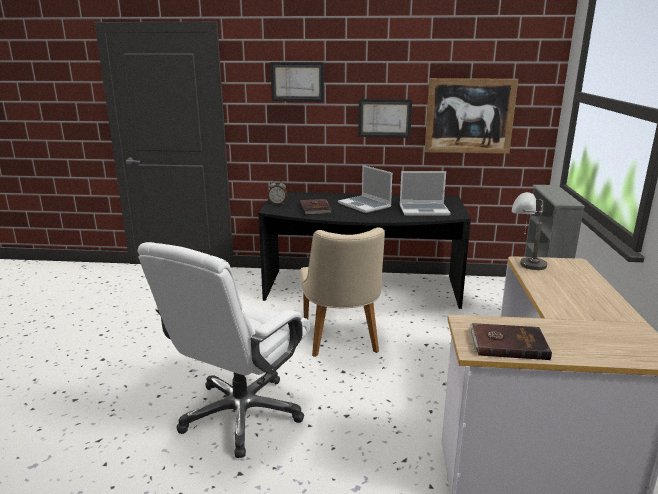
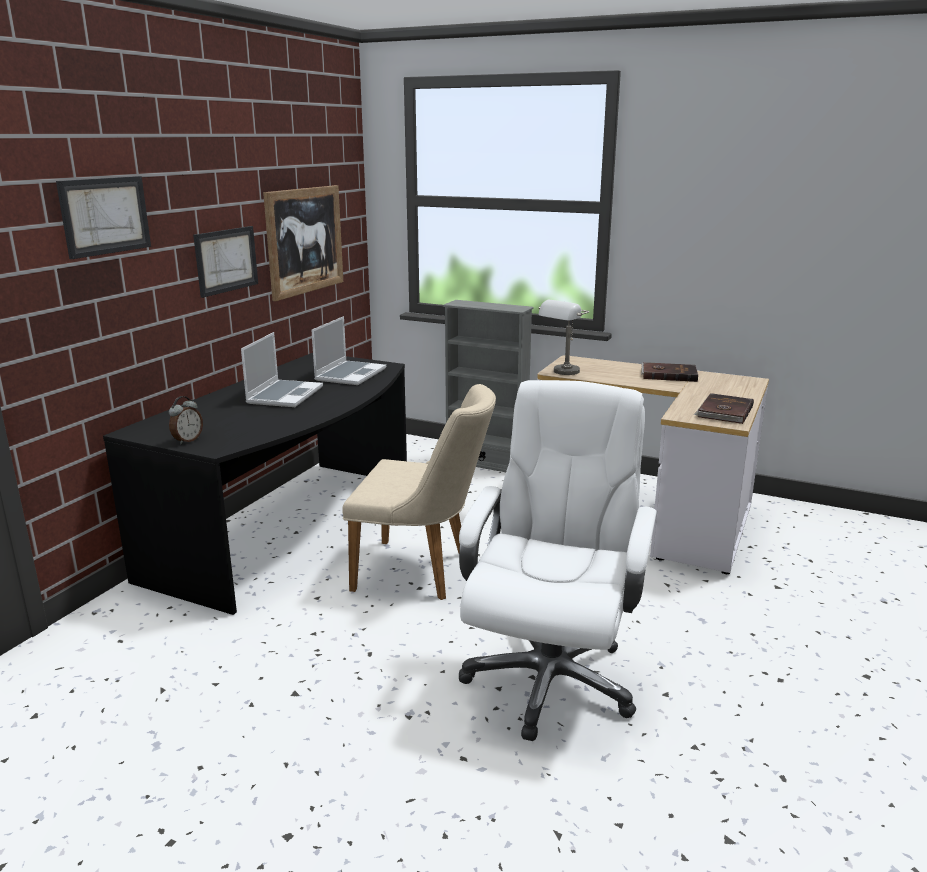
camera: 70 degrees left, 0 degrees up
white office chair [138,242,310,458] -> white office chair turned 120 degrees counterclockwise [459,380,657,741]
brown book [300,199,332,215] -> brown book moved to [641,362,698,382]
laptop [338,165,392,213] -> laptop turned 60 degrees counterclockwise [241,332,323,407]

